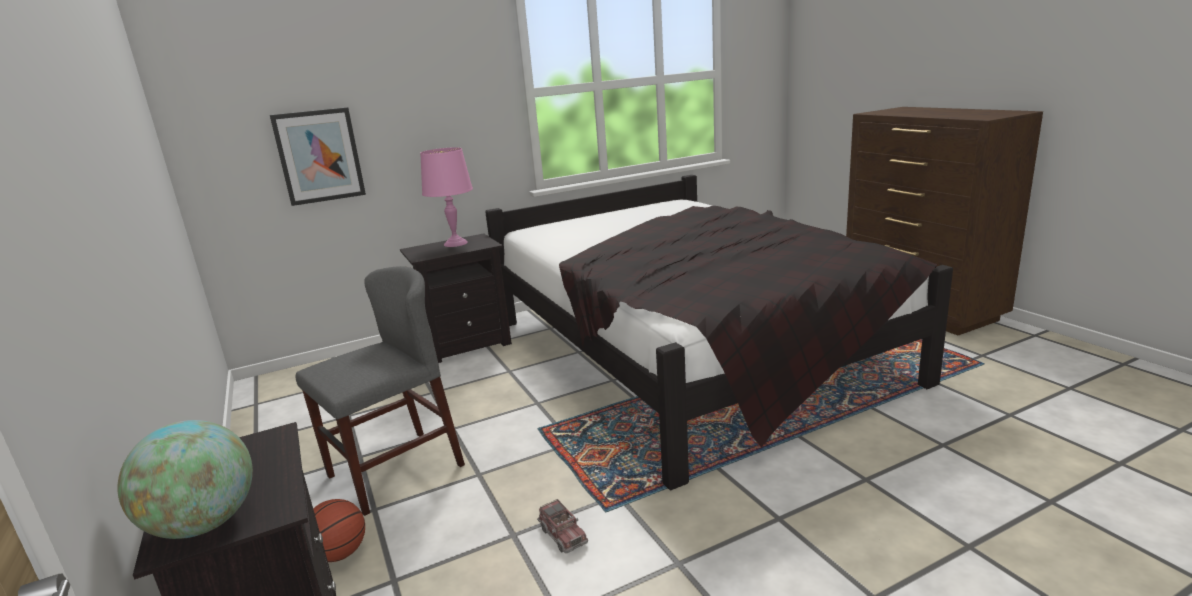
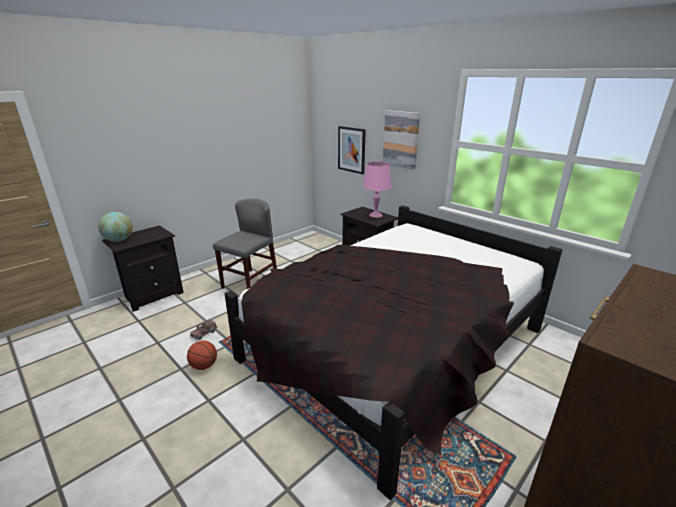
camera: 70 degrees right, 5 degrees up
grey chair [296,266,465,516] -> grey chair turned 90 degrees counterclockwise [213,199,277,289]
basketball [313,499,365,562] -> basketball moved to [187,341,217,370]
none -> picture [383,110,420,170]

